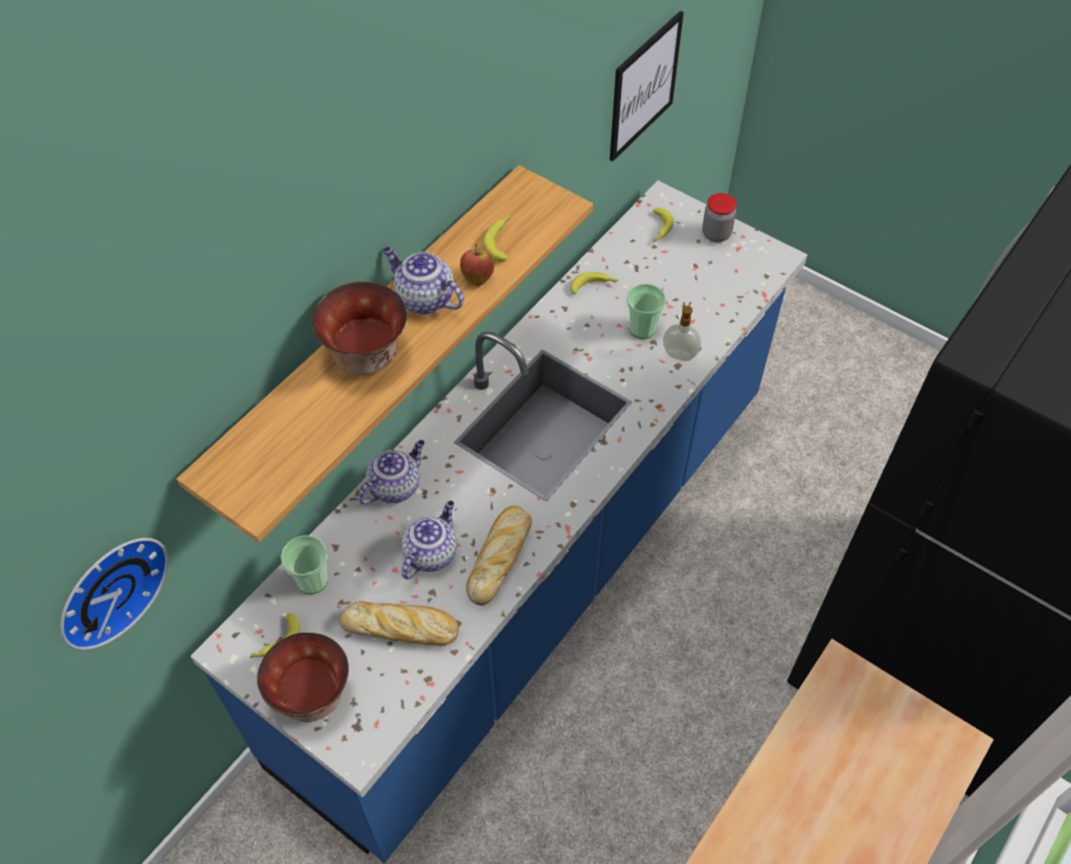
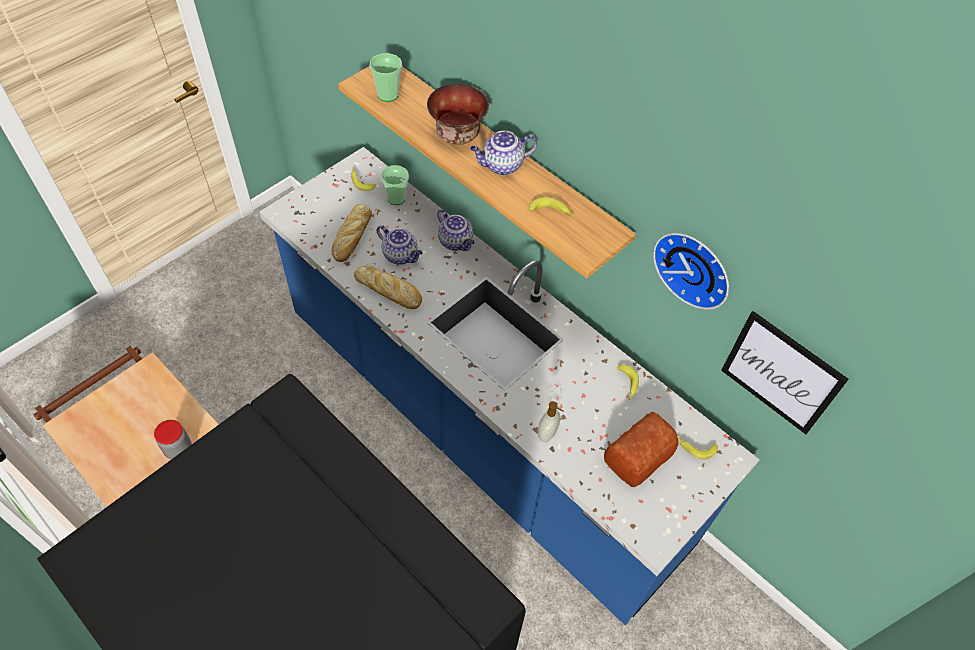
camera: 95 degrees right, 0 degrees up
wall clock [60,538,169,650] -> wall clock moved to [653,233,729,310]
bowl [257,632,349,722] -> none
teapot [383,247,464,315] -> teapot turned 150 degrees counterclockwise [470,131,537,175]
apple [460,244,494,286] -> none
cup [626,284,666,339] -> cup moved to [370,53,402,102]
jar [702,193,737,242] -> jar moved to [154,420,192,459]
none -> bread [604,412,679,487]

